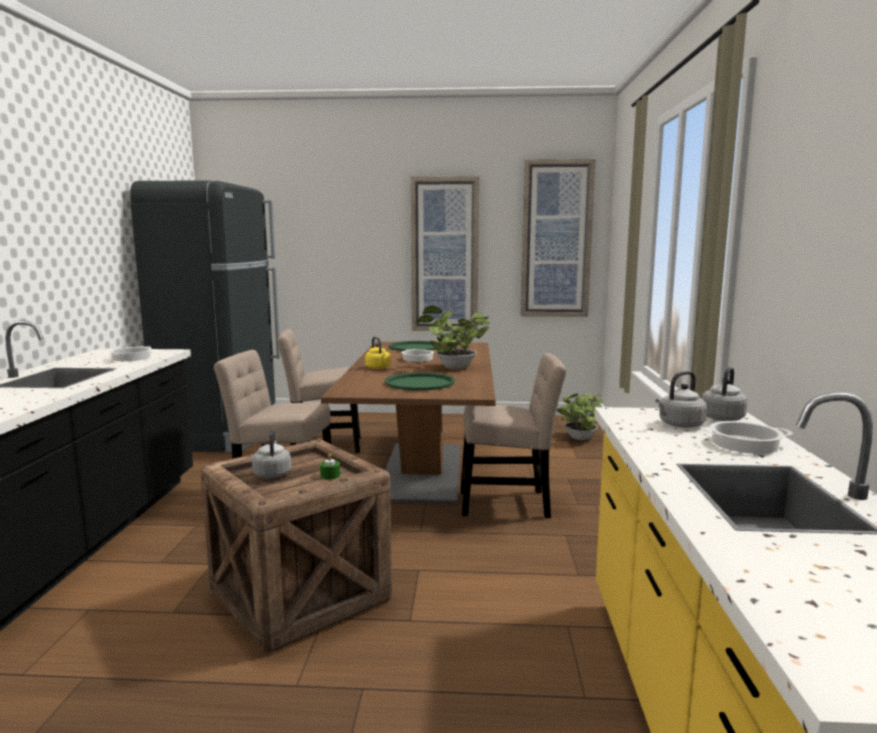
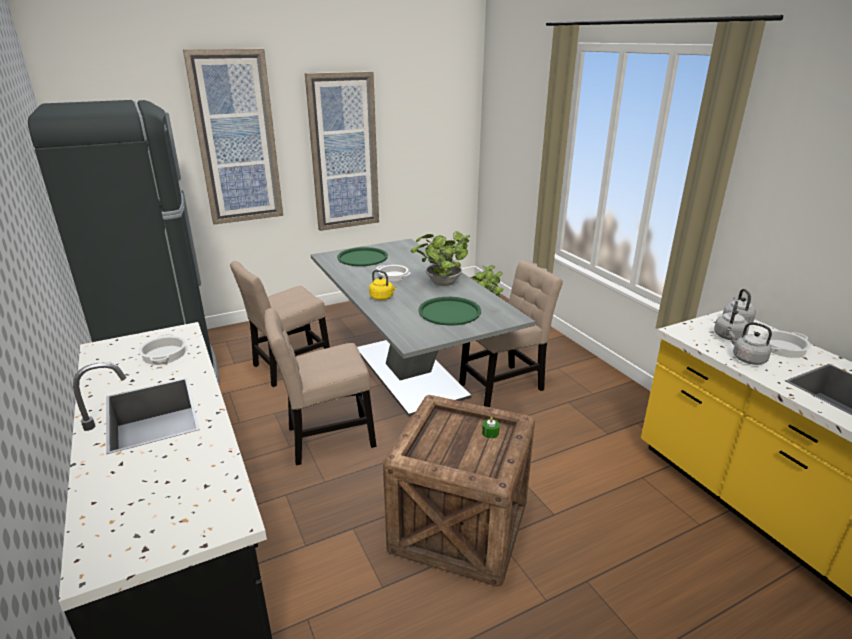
camera: 30 degrees left, 15 degrees up
grey kettle [252,428,291,478] -> grey kettle moved to [729,322,772,365]
brown dining table [321,342,496,504] -> grey dining table [311,239,535,416]
picture [520,159,596,317] -> picture moved to [183,49,283,225]

